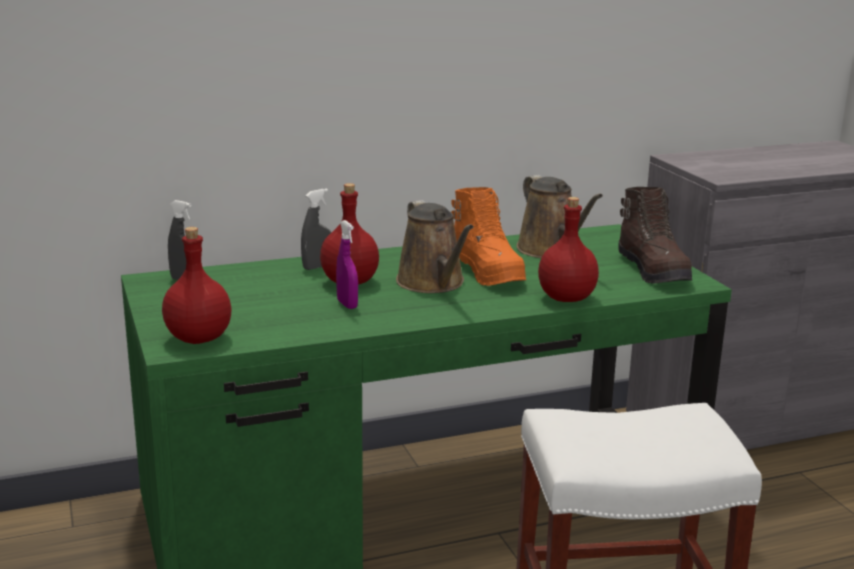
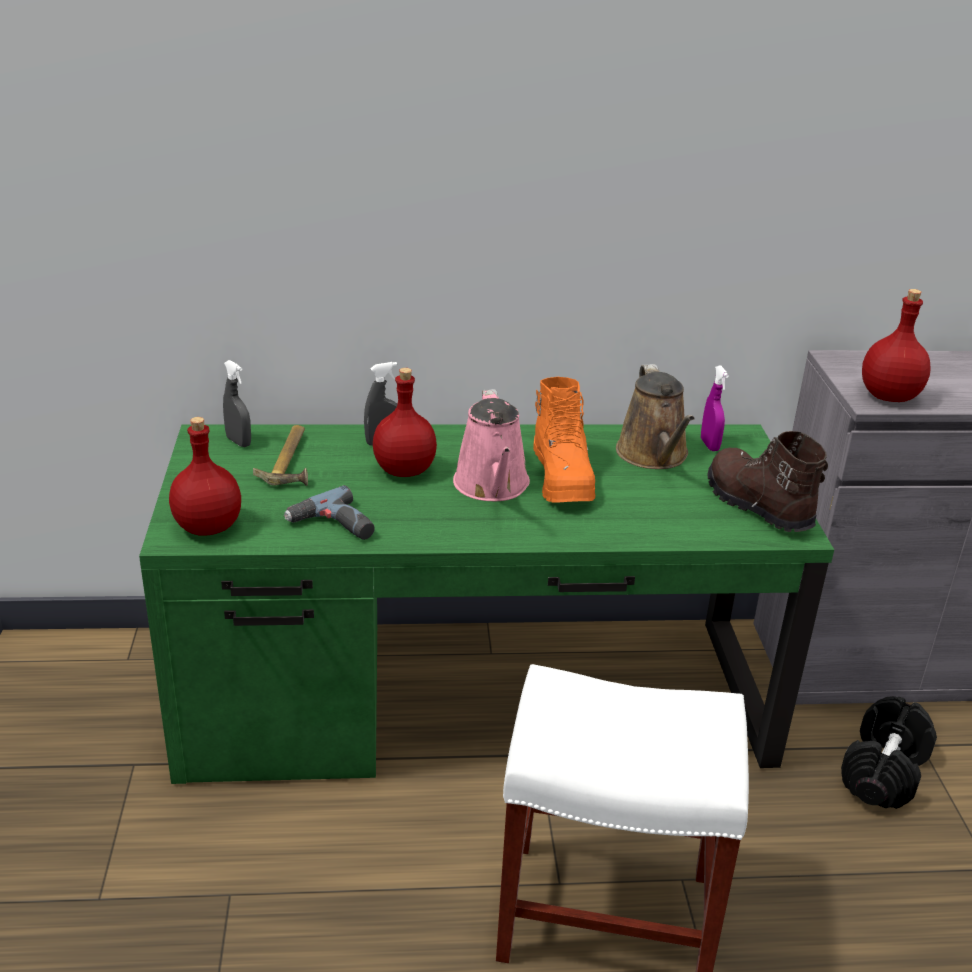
camera: 15 degrees right, 10 degrees up
purple spray bottle [336,220,358,309] -> purple spray bottle moved to [701,365,729,451]
brown watering can [396,200,474,293] -> pink watering can [453,389,530,501]
red bottle [538,197,599,302] -> red bottle moved to [862,289,931,402]
brown boot [618,187,692,284] -> brown boot turned 150 degrees clockwise [707,431,828,532]
none -> hammer [253,425,308,486]
none -> power drill [284,485,375,540]
none -> black dumbbell [841,696,937,809]

